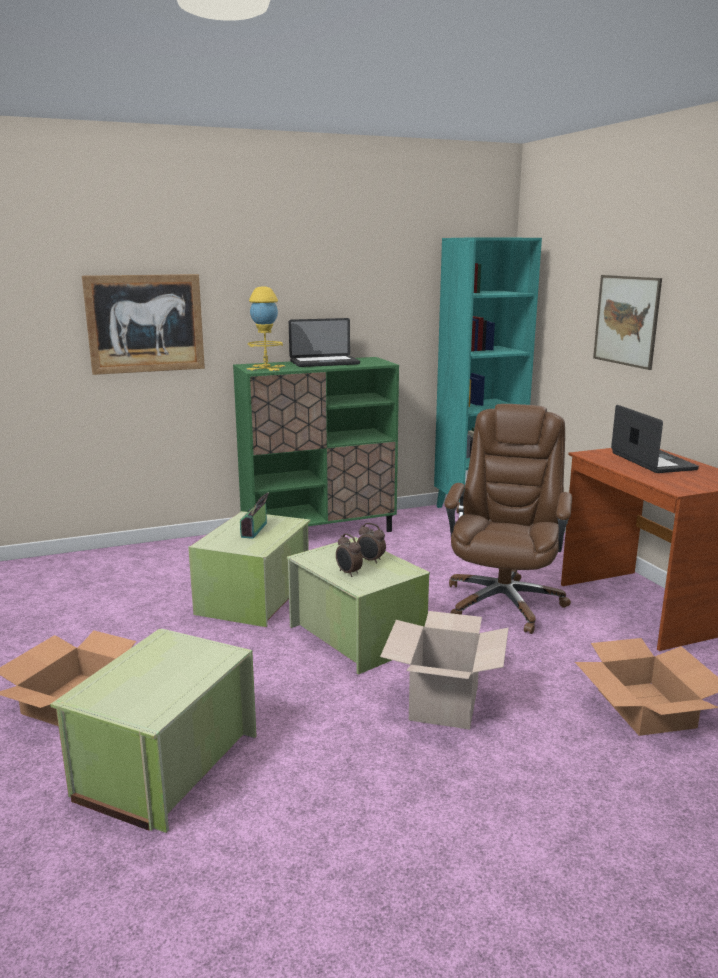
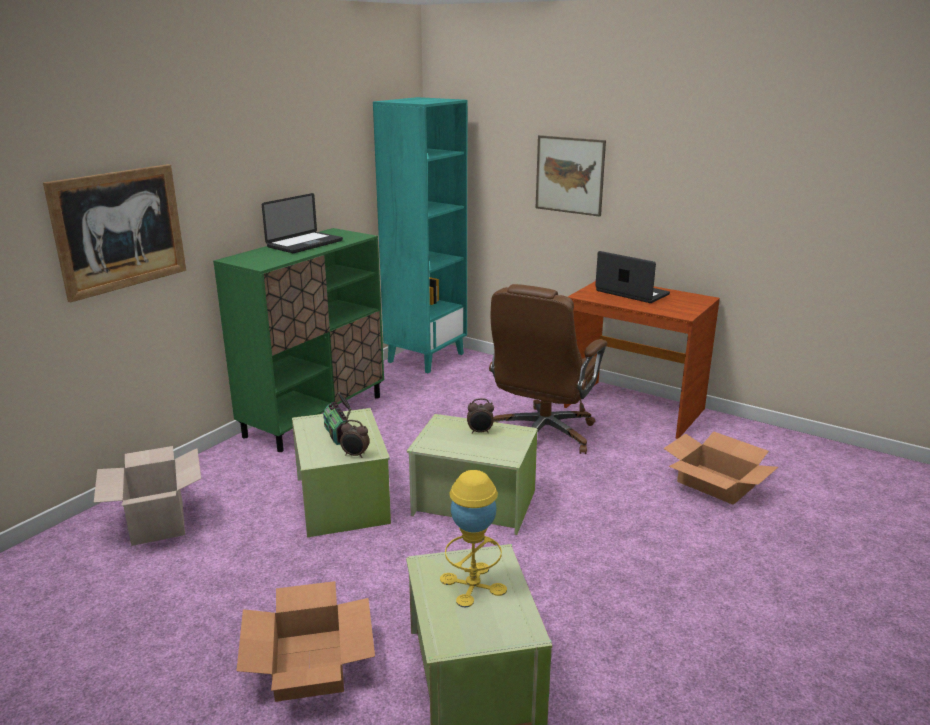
camera: 35 degrees left, 5 degrees up
yellow table lamp [246,286,285,371] -> yellow table lamp moved to [440,470,507,607]
alarm clock [336,533,363,577] -> alarm clock moved to [340,420,370,458]
cardboard box [380,611,508,729] -> cardboard box moved to [94,446,201,546]
brown office chair [445,404,572,634] -> brown office chair turned 135 degrees counterclockwise [489,284,607,454]

